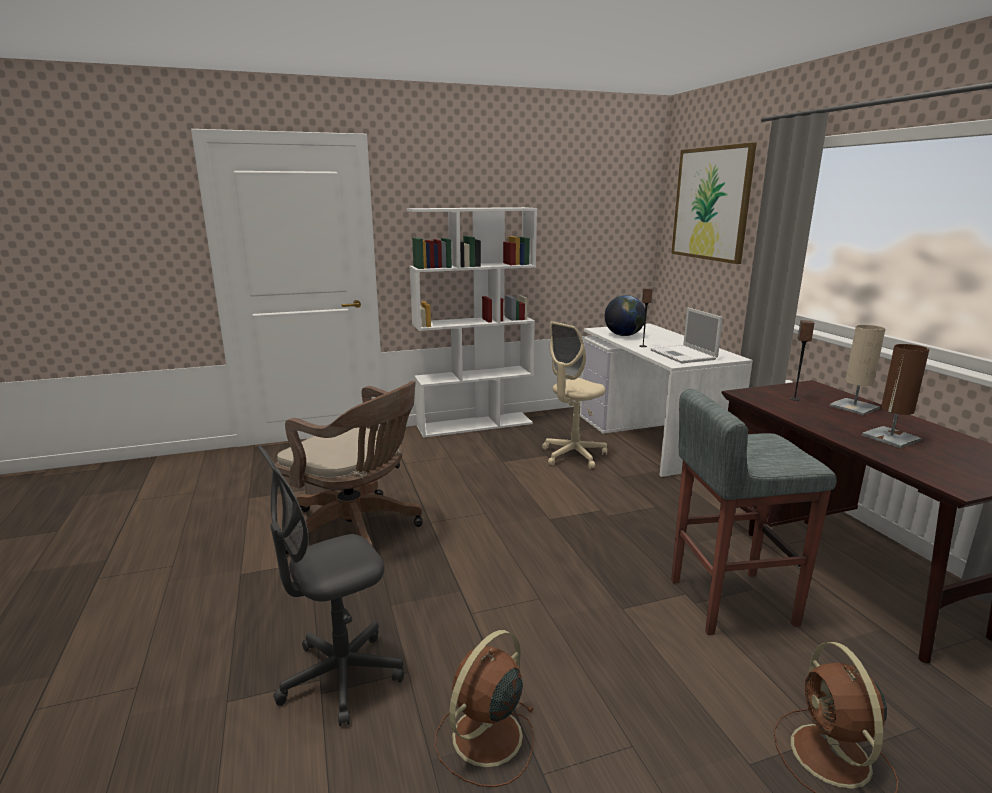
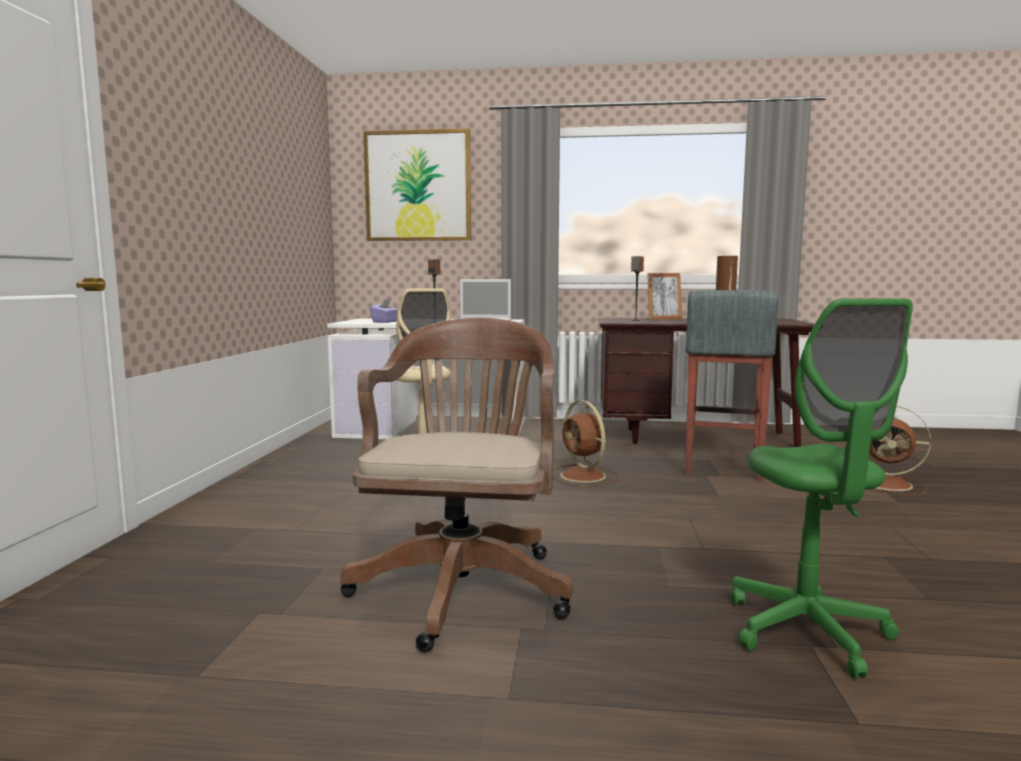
camera: 65 degrees left, 10 degrees down
grey office chair [258,445,404,726] -> green office chair [731,298,913,679]
brown office chair [275,381,423,554] -> brown office chair turned 45 degrees counterclockwise [340,318,573,653]
white bookcase [407,207,537,438] -> none
brown fan [434,630,535,787] -> brown fan moved to [553,400,620,487]
globe [605,295,645,336] -> purple tissue box [370,299,398,323]
beige table lamp [830,325,886,415] -> picture frame [647,273,682,320]

